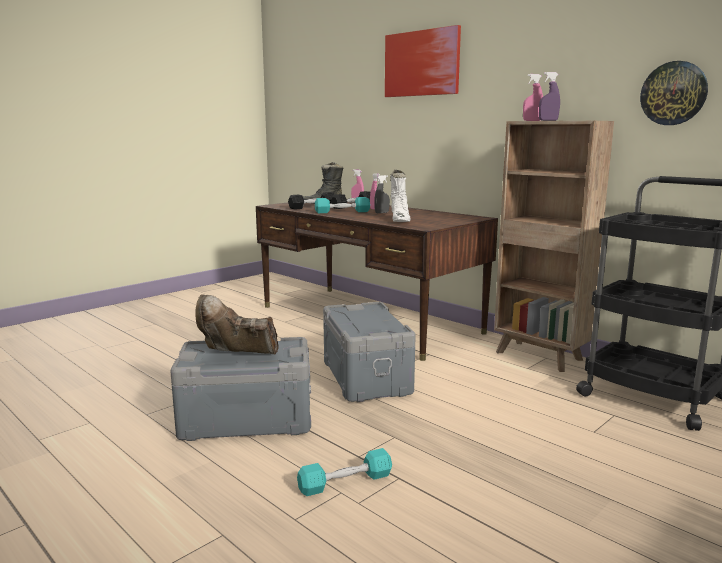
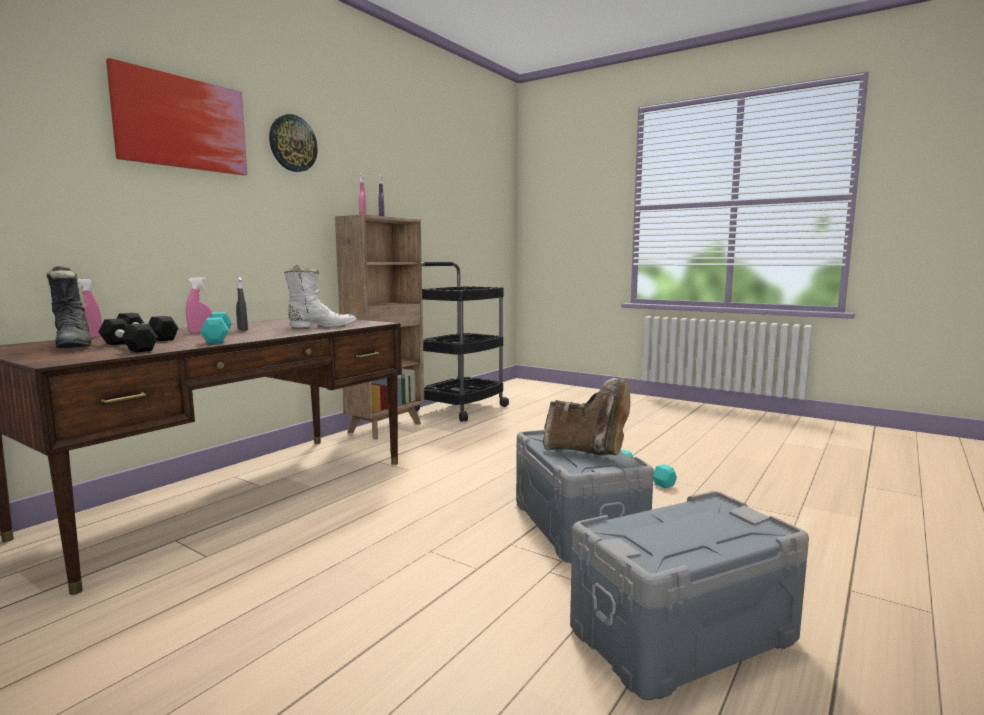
camera: 100 degrees left, 5 degrees down
brown boot [195,294,279,355] -> brown boot turned 60 degrees counterclockwise [543,378,630,455]
grey storage box [323,302,416,402] -> grey storage box moved to [570,491,809,700]
wall clock [640,61,708,125] -> wall clock moved to [269,114,318,172]

